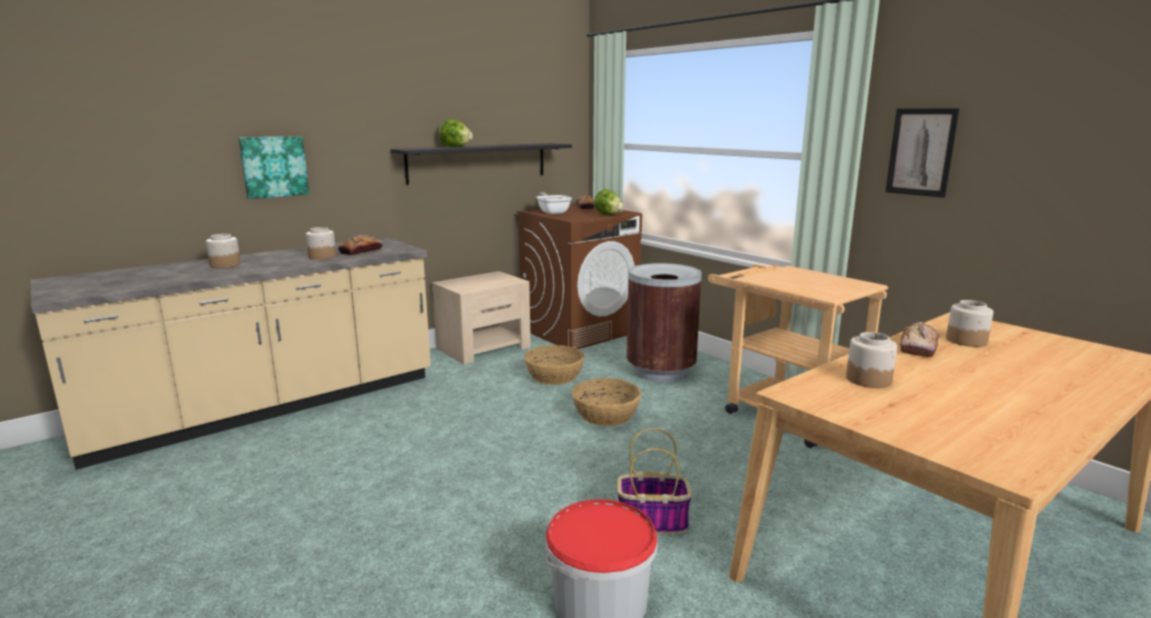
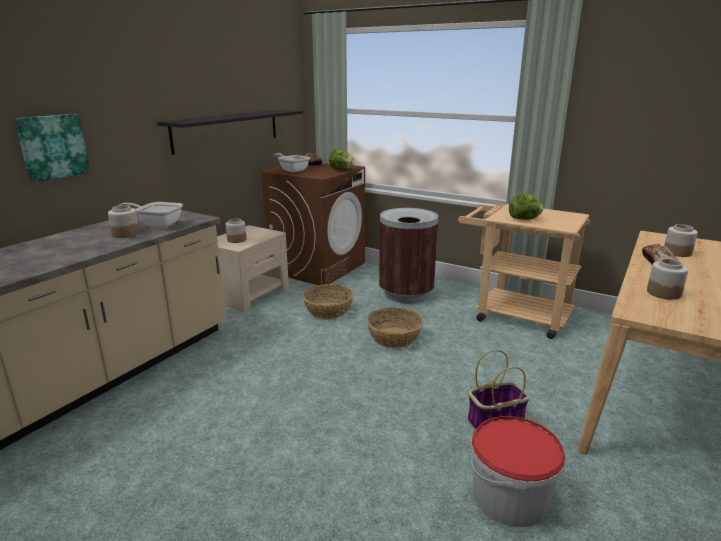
camera: 20 degrees left, 5 degrees up
jar [206,234,241,268] -> jar moved to [226,218,246,243]
bread [338,235,382,255] -> frying pan [119,202,183,228]
lettuce [438,119,473,147] -> lettuce moved to [509,194,543,220]
picture [886,108,960,198] -> none

